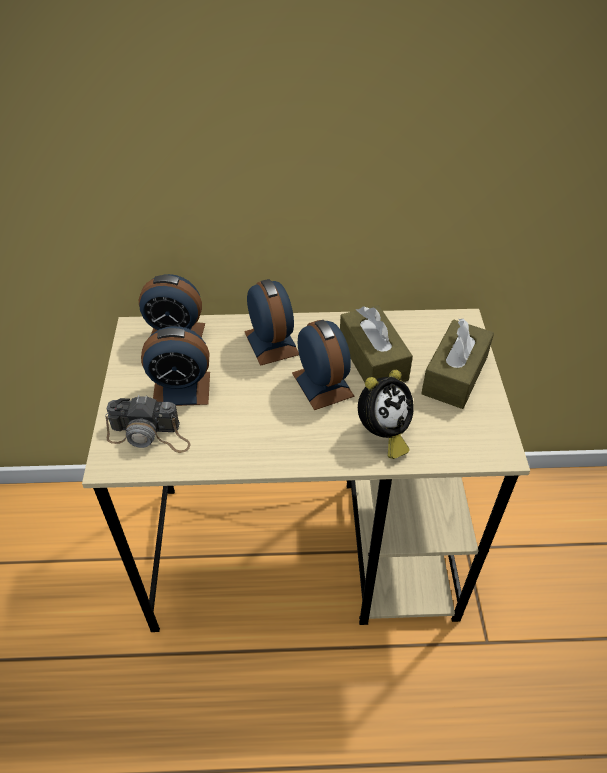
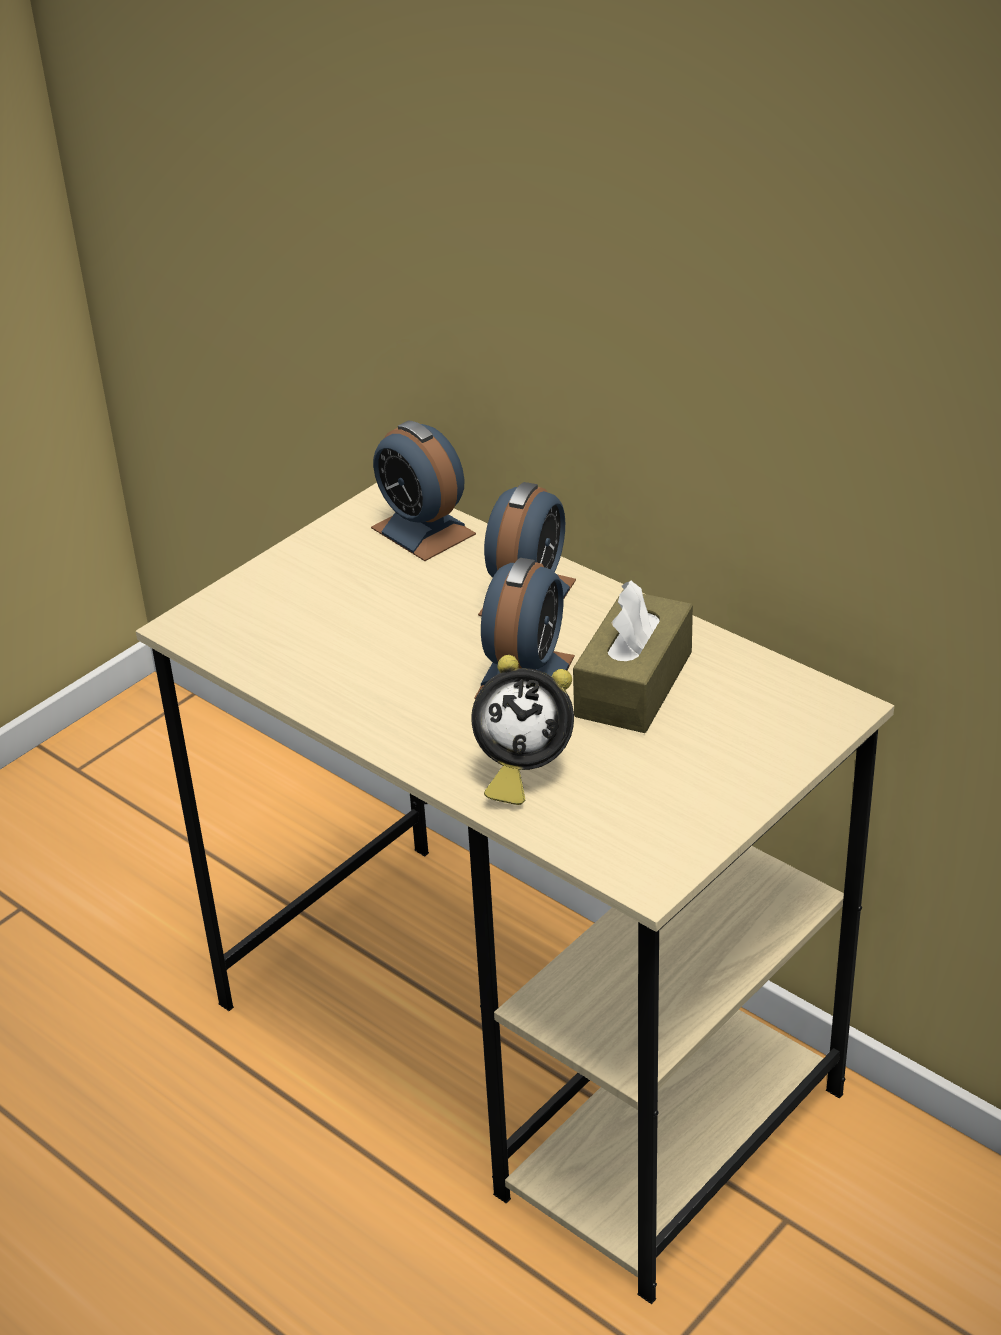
camera: 45 degrees right, 10 degrees down
camera [105,395,191,453] -> none
alarm clock [141,326,210,406] -> none
brown tissue box [421,318,494,409] -> none

